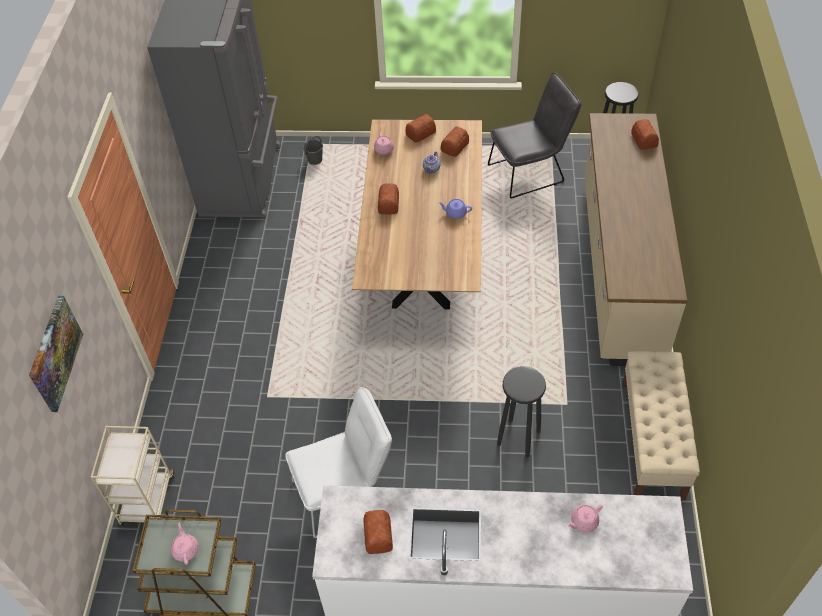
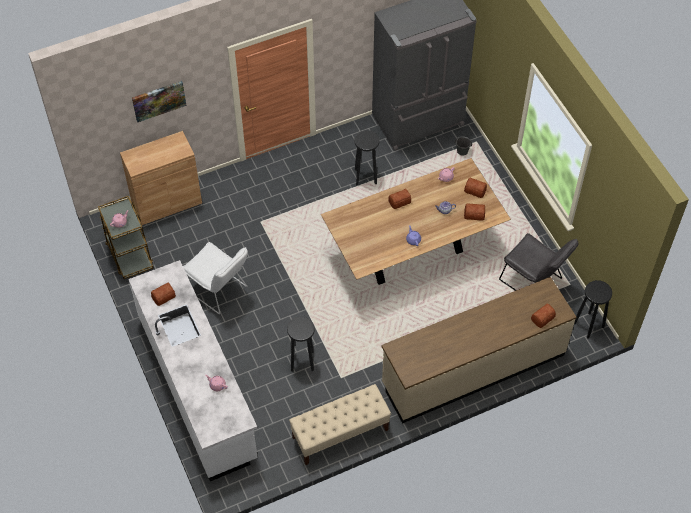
camera: 60 degrees right, 5 degrees up
beige cart [91,426,175,525] -> brown cabinet [120,131,202,225]
none -> black stool [354,130,380,185]

